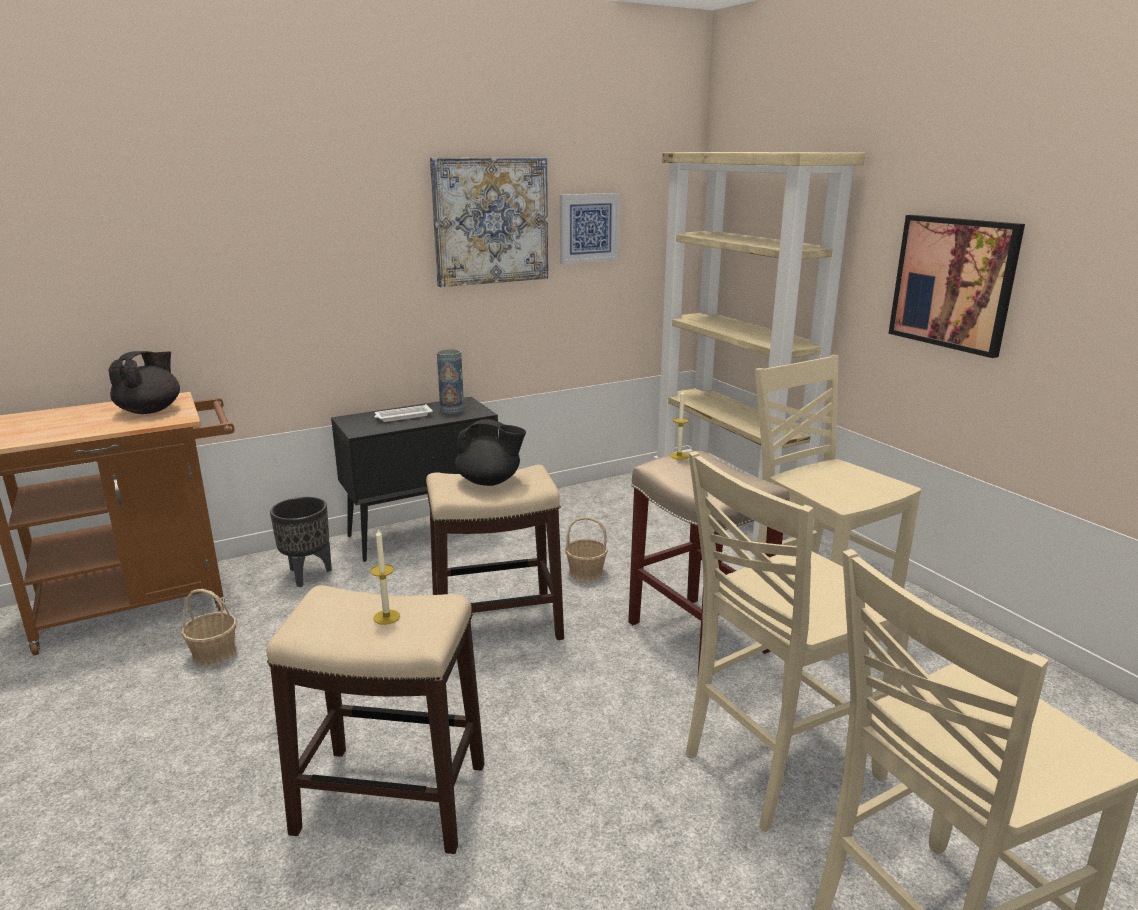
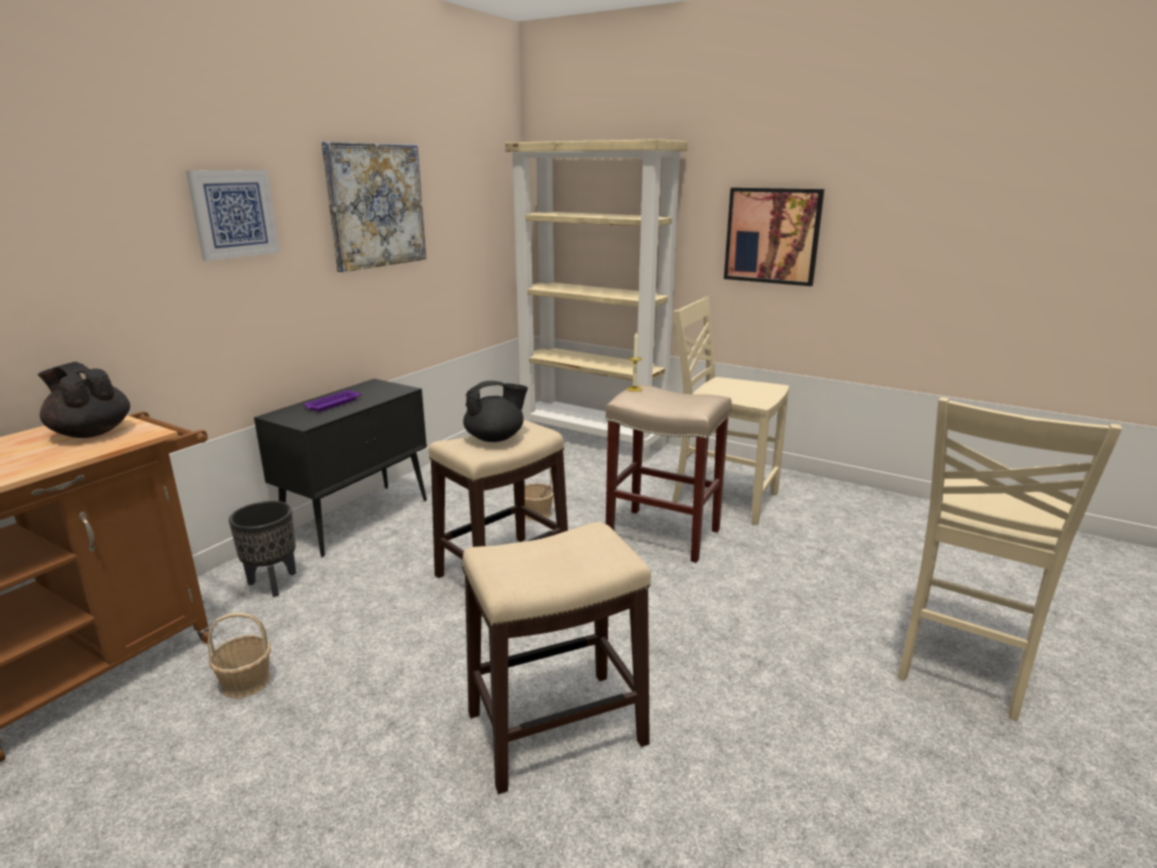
camera: 30 degrees left, 0 degrees up
black teapot [108,351,180,414] -> black teapot turned 45 degrees counterclockwise [38,362,130,438]
candle [370,529,400,625] -> none
white tray [374,404,433,422] -> purple tray [303,390,361,412]
vase [437,349,464,413] -> none
picture [560,193,620,264] -> picture moved to [186,170,280,261]
beige chair [686,451,909,832] -> none

